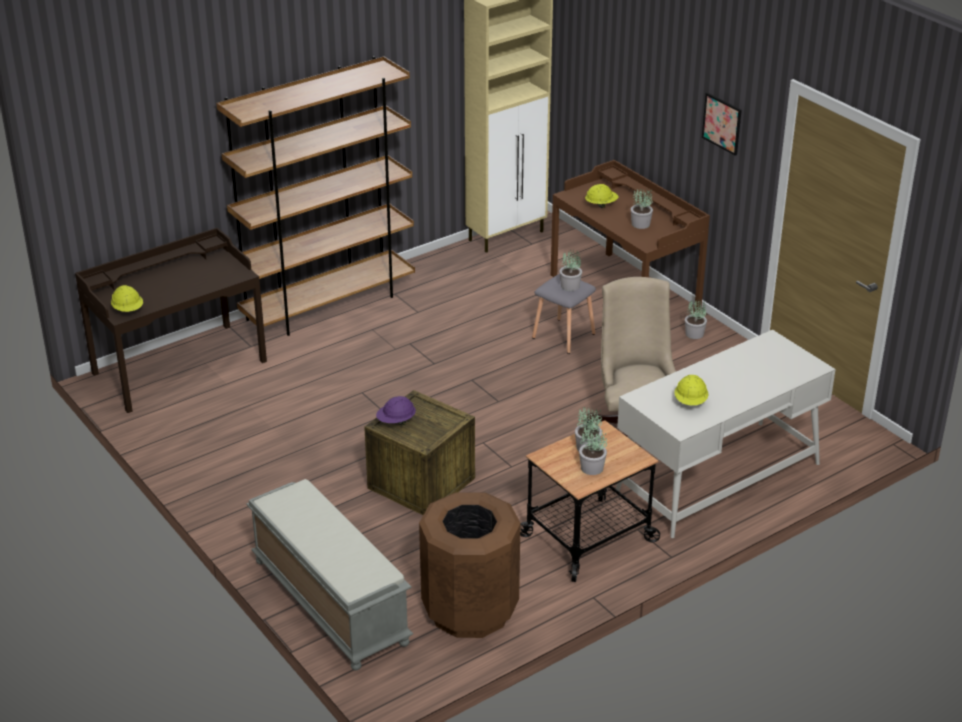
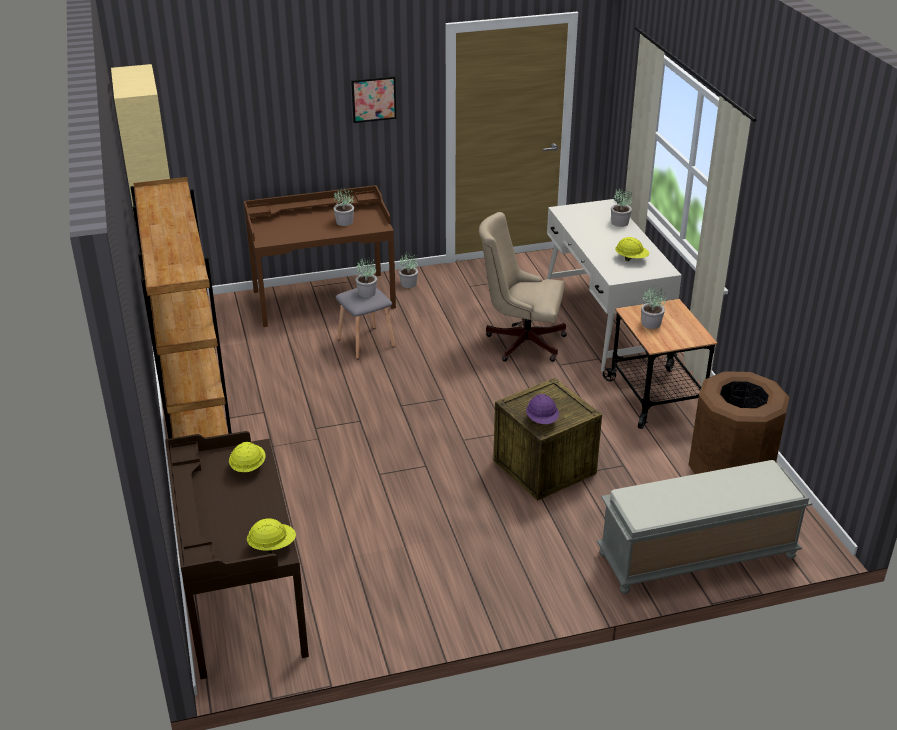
camera: 70 degrees left, 0 degrees up
potted plant [579,426,607,475] -> potted plant moved to [611,188,632,227]
yellow hard hat [585,184,619,208] -> yellow hard hat moved to [229,442,266,472]

